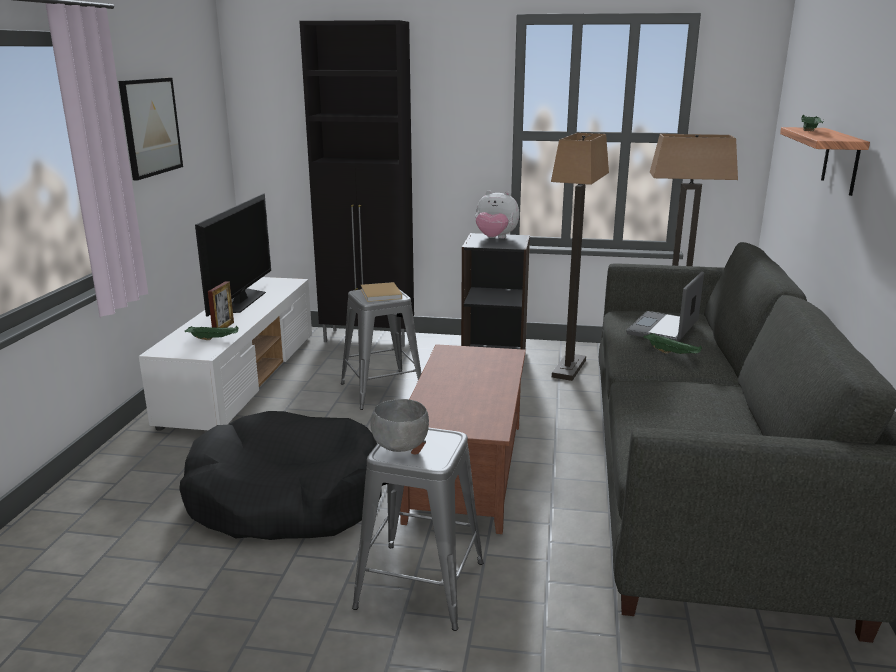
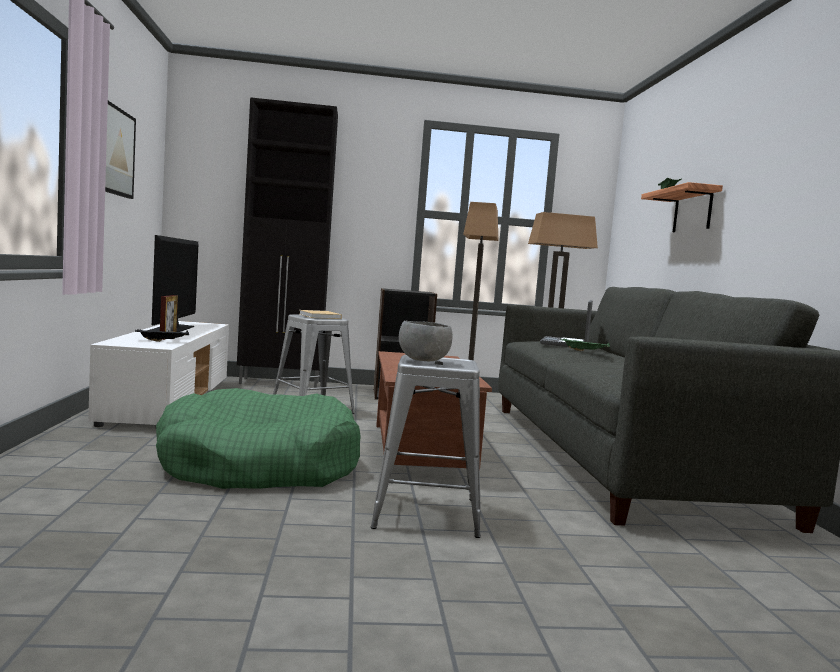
camera: 15 degrees left, 15 degrees down
black dog bed [179,411,382,540] -> green dog bed [156,388,361,489]
green tray [185,326,239,340] -> black tray [135,329,189,342]
plush toy [475,190,520,239] -> none

